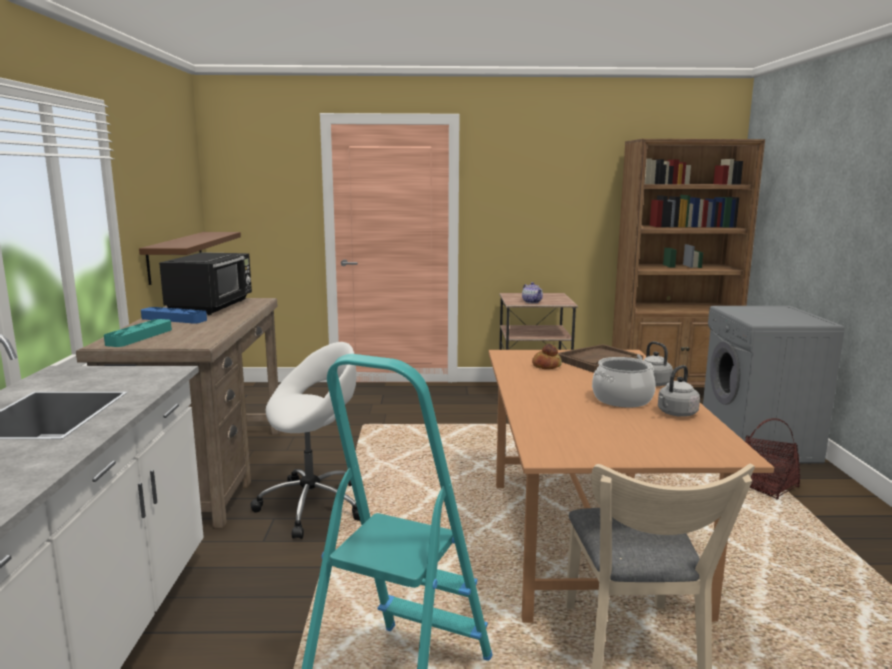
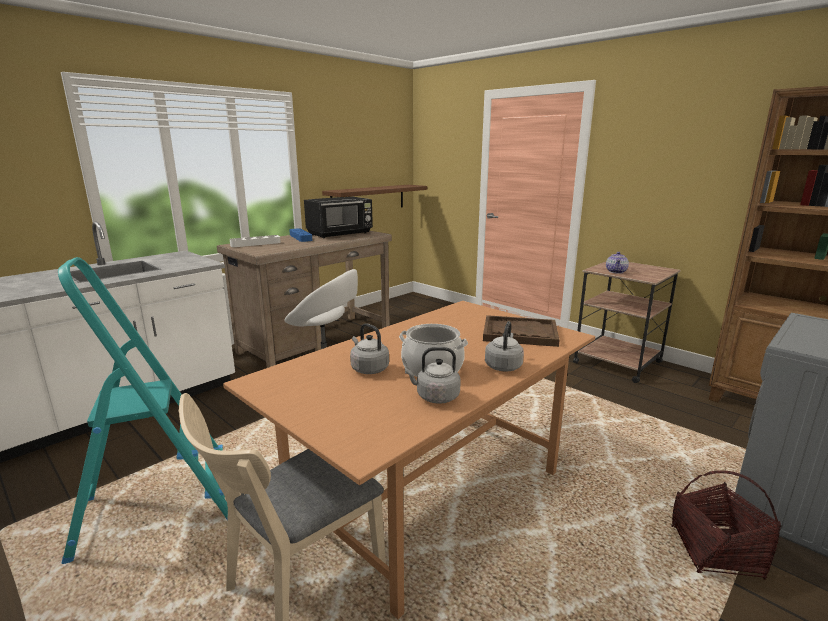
camera: 45 degrees right, 5 degrees up
turquoise tray [104,319,172,347] -> white tray [230,235,281,247]
bread [532,344,562,369] -> none
none -> grey kettle [350,323,389,374]

